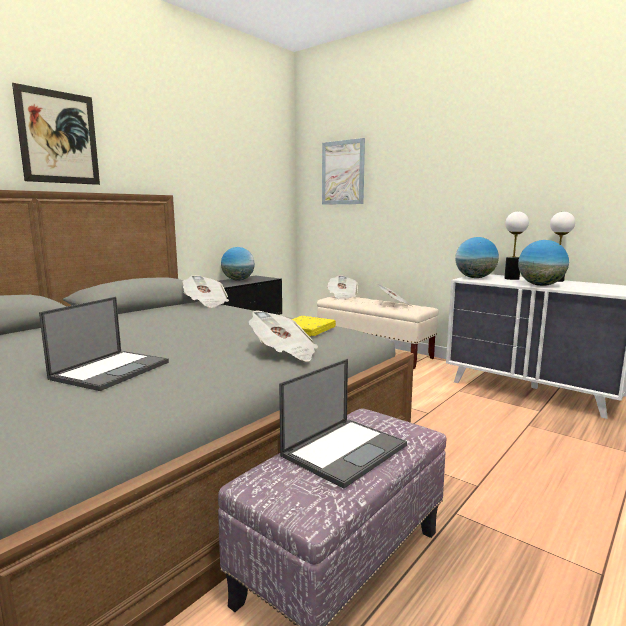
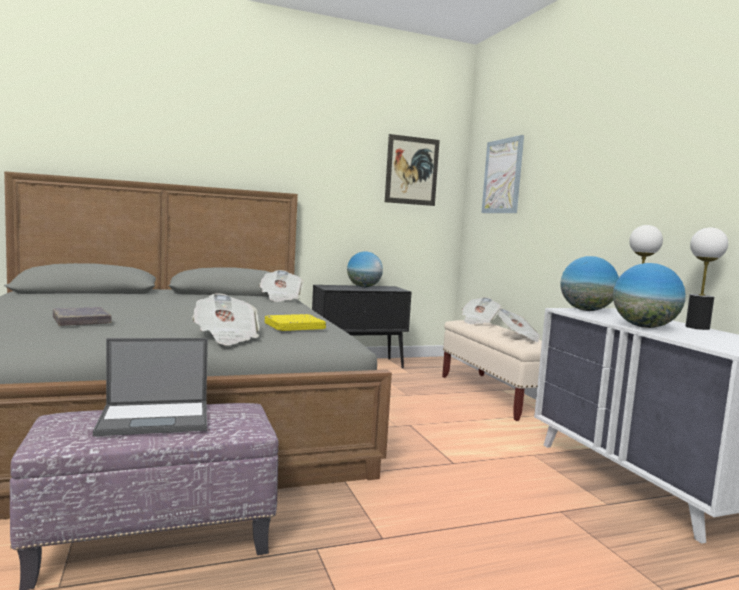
camera: 30 degrees right, 5 degrees down
picture [12,83,100,185] -> picture moved to [385,134,440,206]
laptop [39,297,169,391] -> grey book [53,307,112,326]

